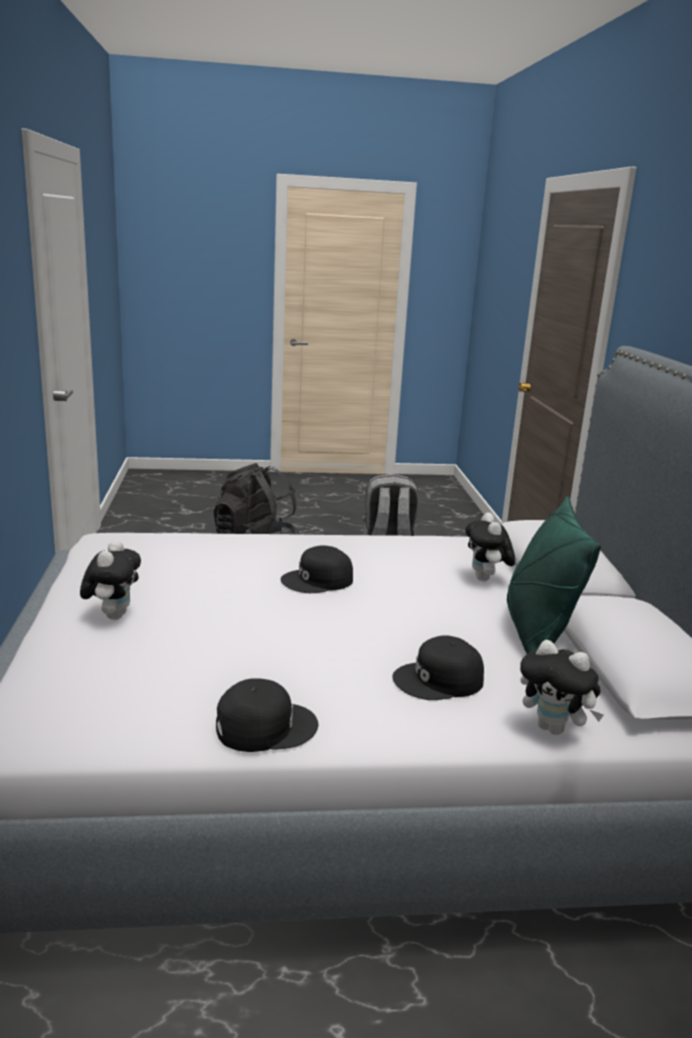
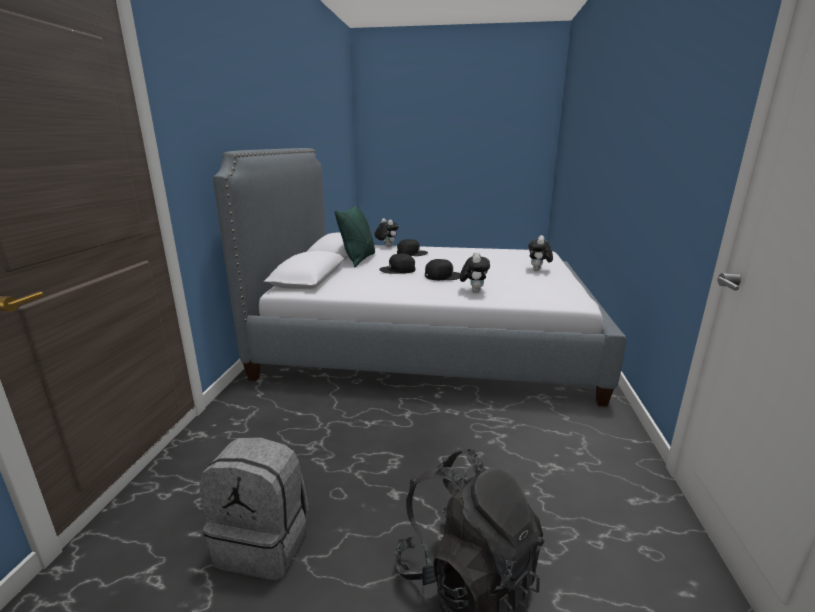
camera: 165 degrees left, 0 degrees up
black cap [216,678,318,752] -> black cap moved to [379,253,415,274]
plush toy [465,512,515,581] -> plush toy moved to [460,251,490,293]

